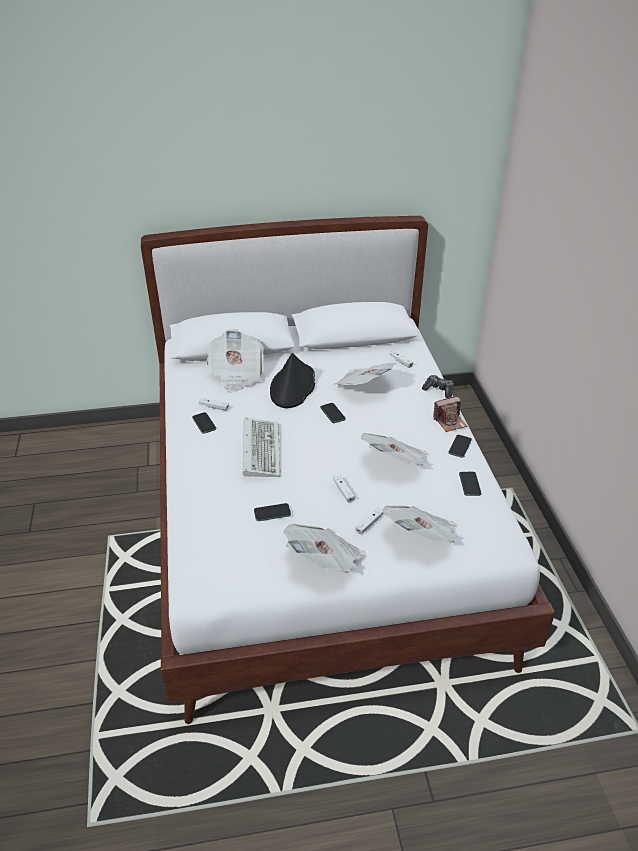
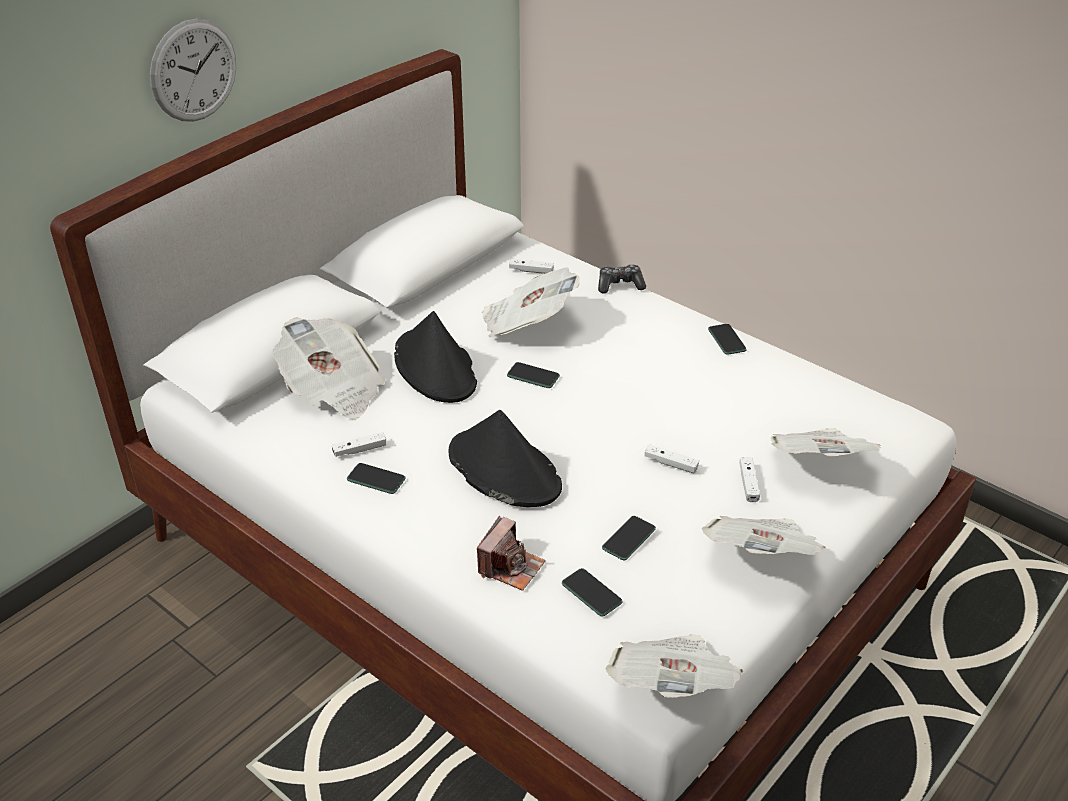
camera: 40 degrees left, 0 degrees up
keyboard [243,417,280,477] -> black hat [449,410,562,507]
newspaper [361,433,428,465] -> newspaper moved to [605,634,744,698]
camera [433,396,467,432] -> camera moved to [477,516,546,591]
phone [459,472,481,496] -> phone moved to [562,568,623,617]
none -> wall clock [150,19,236,122]

